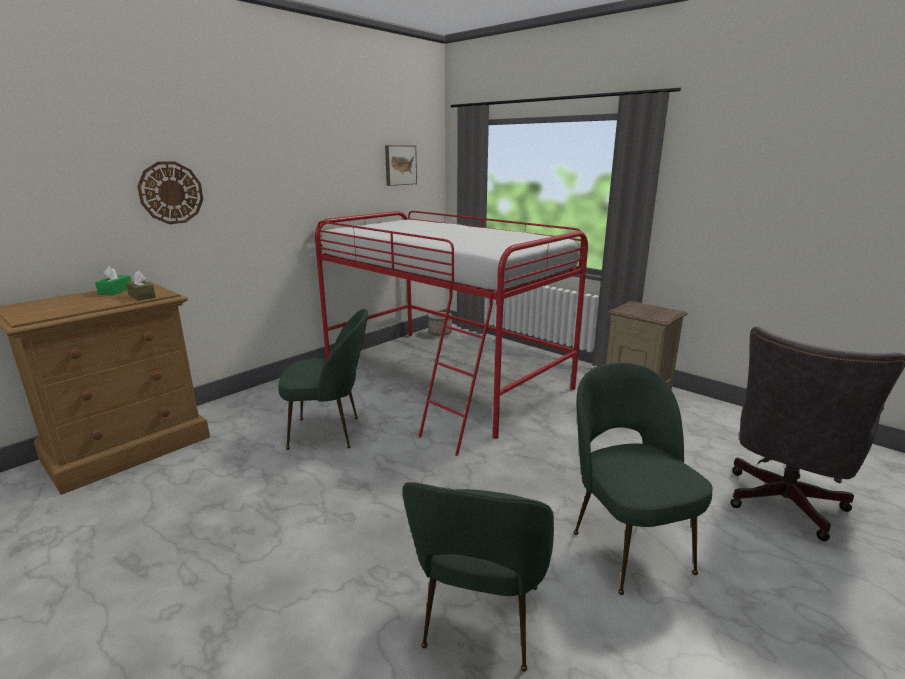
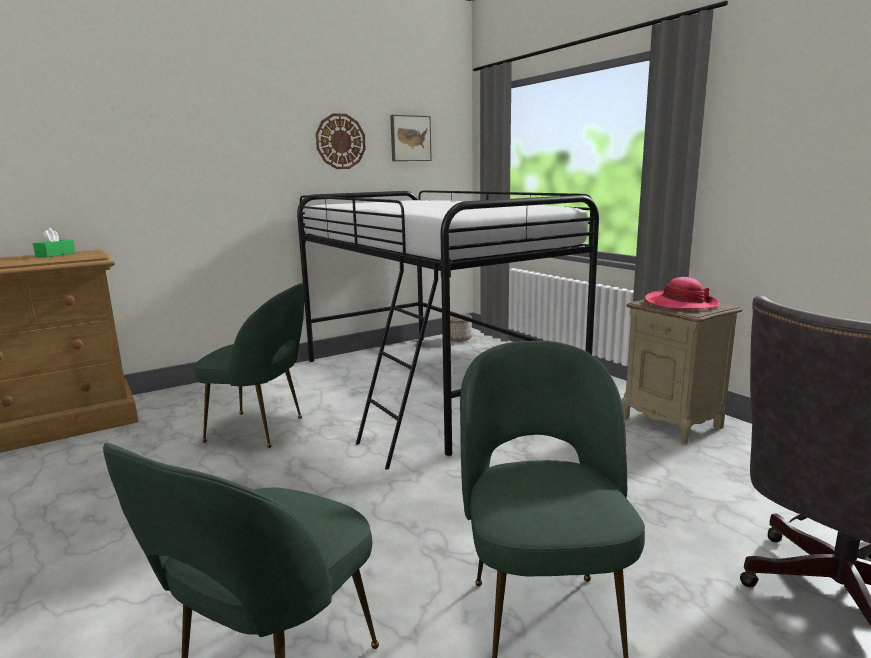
camera: 15 degrees right, 5 degrees down
brown tissue box [126,271,156,301] -> none
wall clock [137,161,204,224] -> wall clock moved to [316,113,366,169]
red bed [315,211,588,456] -> black bed [297,190,599,470]
none -> hat [645,277,720,310]

